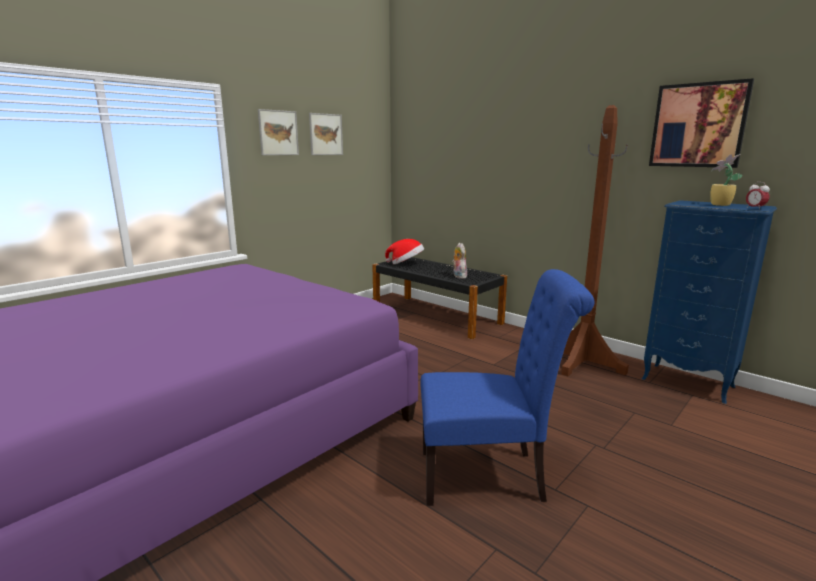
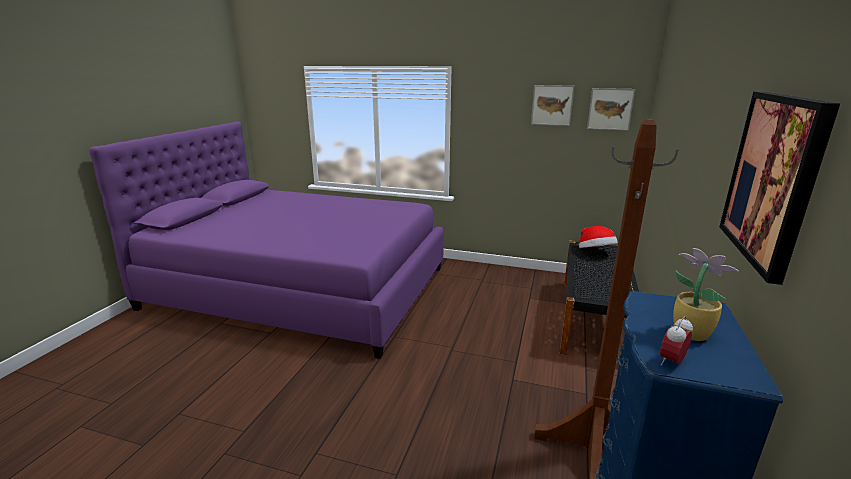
camera: 65 degrees right, 5 degrees up
picture [258,109,299,155] -> picture moved to [587,88,635,131]
blue chair [420,269,595,506] -> none
plush toy [452,243,467,279] -> none

